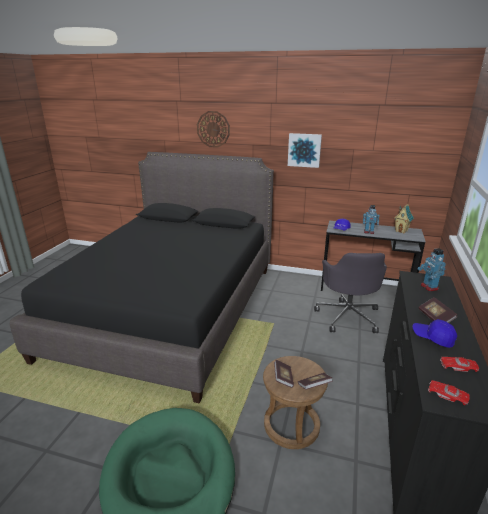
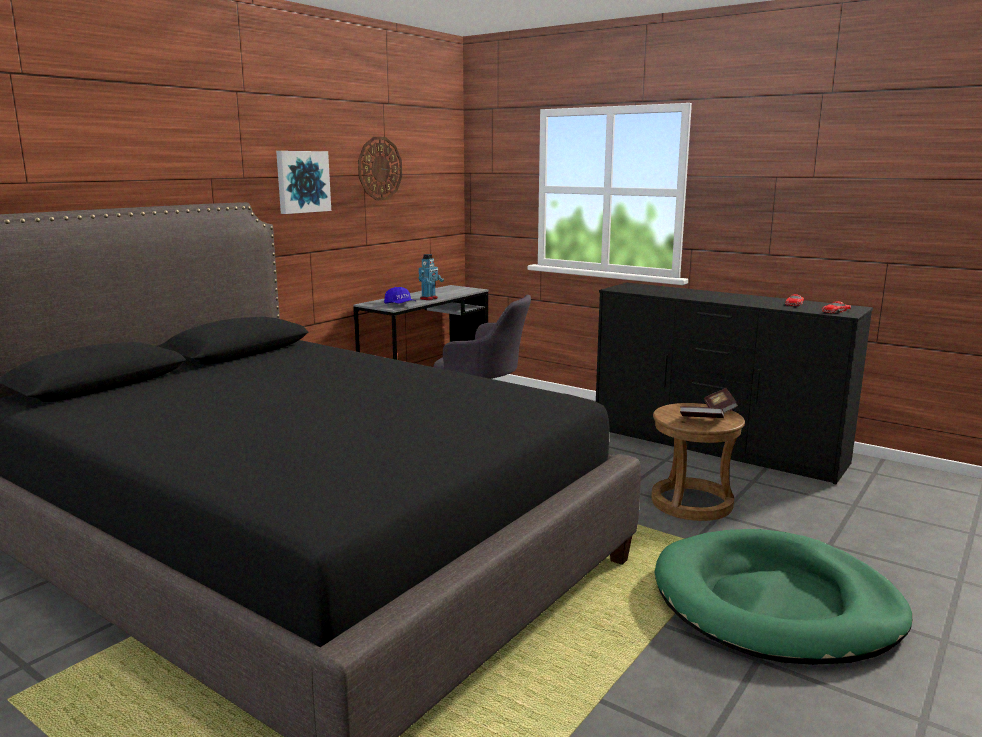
camera: 70 degrees left, 10 degrees down
wall clock [197,111,230,148] -> wall clock moved to [358,137,402,201]
toy house [394,204,414,234] -> none
blue cap [413,319,457,348] -> none
toy robot [417,248,446,291] -> none
book [418,297,457,323] -> none

